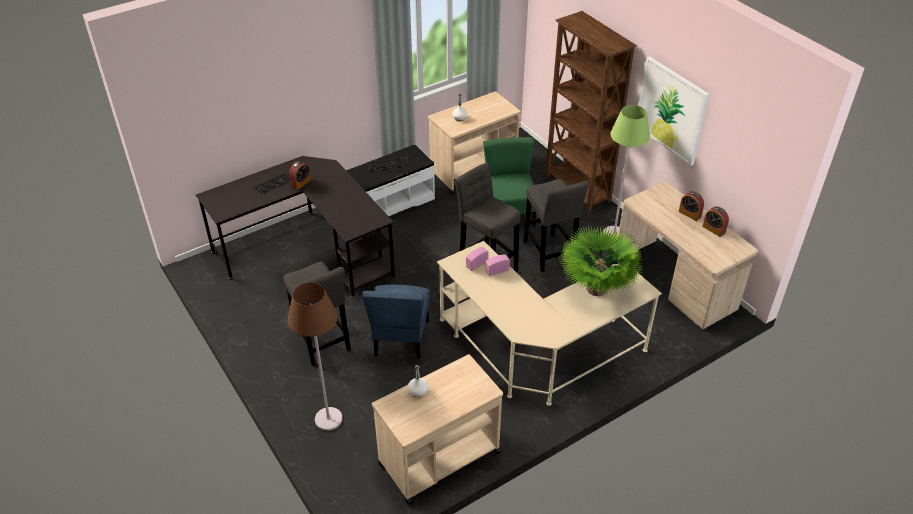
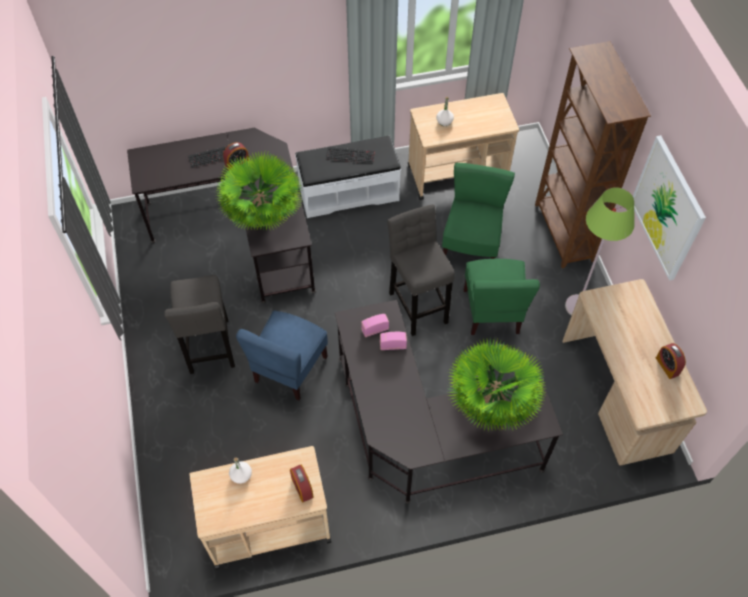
camera: 20 degrees right, 15 degrees up
brown floor lamp [288,282,343,431] -> none
beige desk [437,241,662,406] -> black desk [335,300,563,504]
grey stool [523,179,589,272] -> green chair [464,259,540,335]
alarm clock [679,191,704,221] -> alarm clock moved to [290,465,314,502]
none -> potted plant [216,150,302,231]

